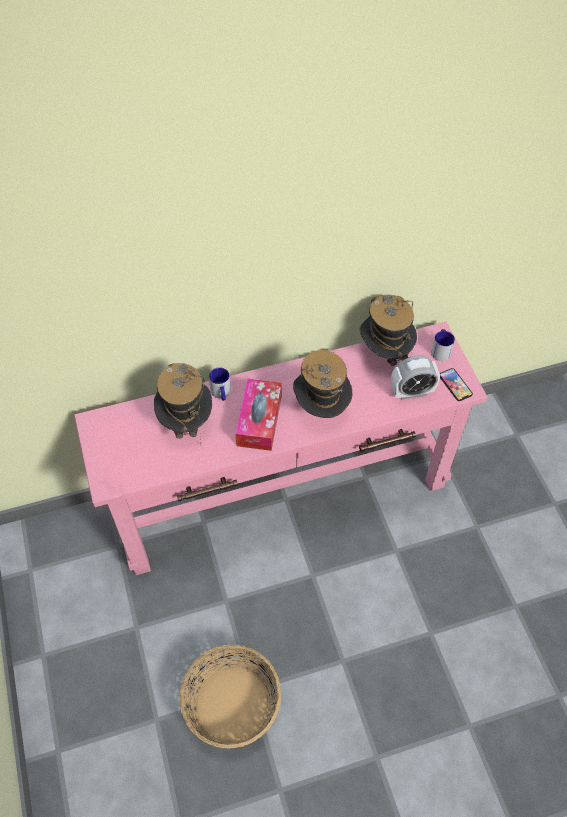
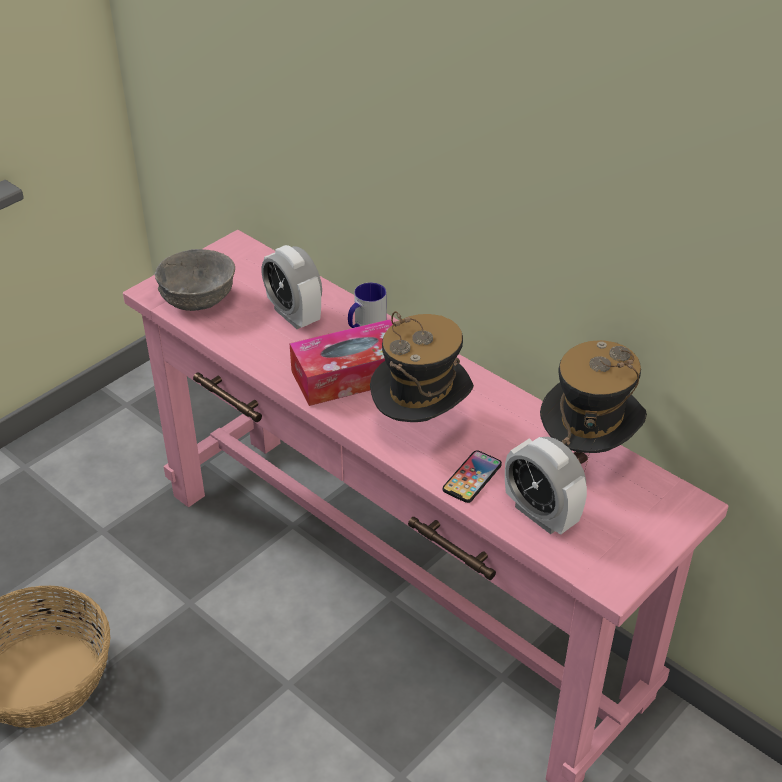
camera: 60 degrees right, 15 degrees down
hat [154,363,212,444] -> alarm clock [262,245,322,329]
mug [431,329,455,361] -> none
phone [440,368,473,401] -> phone moved to [443,450,502,503]
none -> grey bowl [154,249,235,311]

